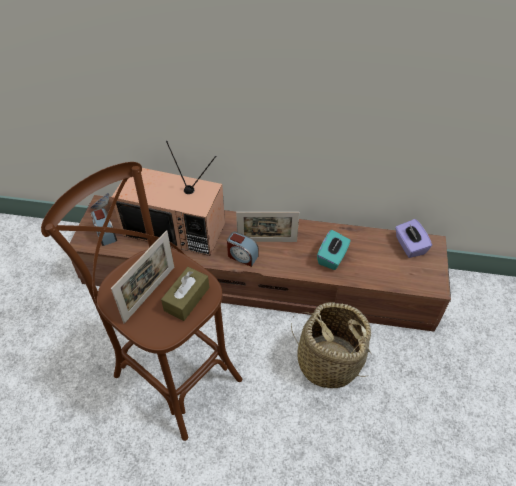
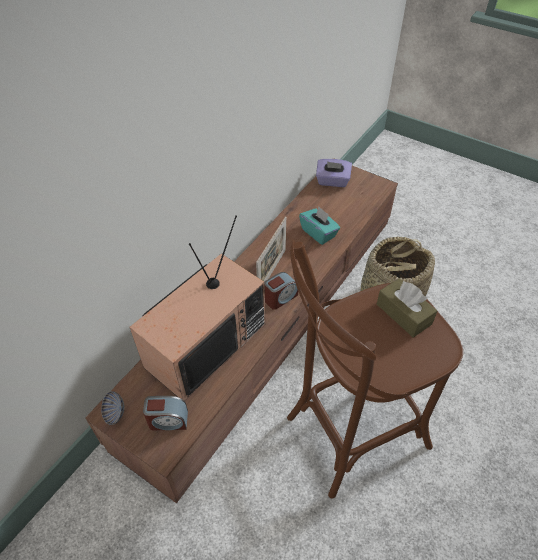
camera: 65 degrees left, 0 degrees up
picture frame [111,230,174,323] -> none

